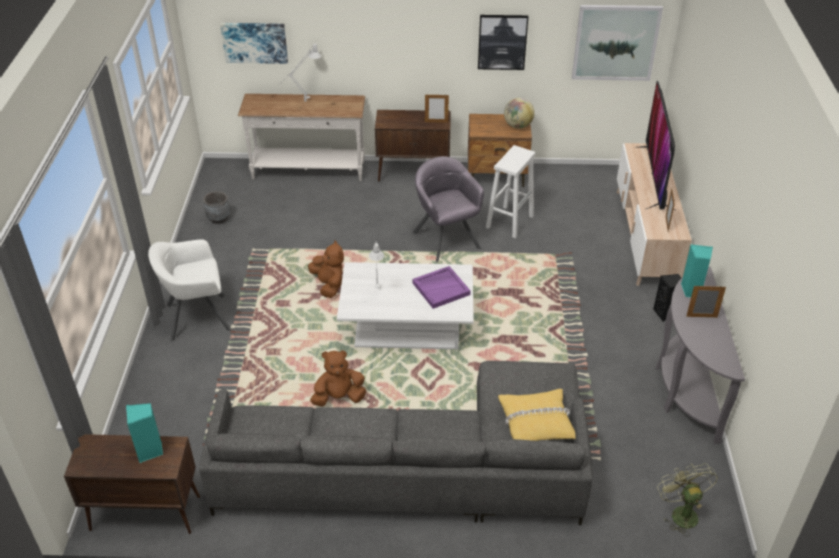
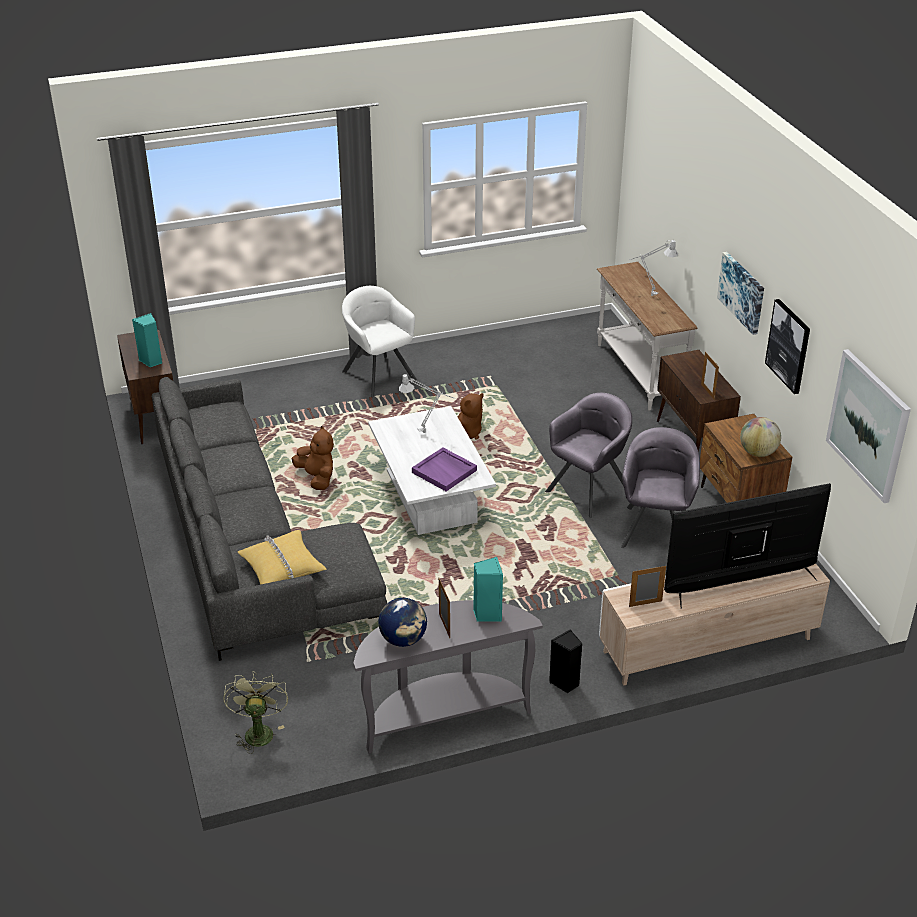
camera: 70 degrees right, 5 degrees down
grey planter [203,191,230,224] -> none
picture [220,23,288,64] -> picture moved to [717,252,764,335]
white stool [486,145,535,238] -> grey armchair [621,427,700,548]
green fan [657,463,718,536] -> green fan turned 60 degrees counterclockwise [223,671,288,754]
none -> globe [378,598,427,647]

